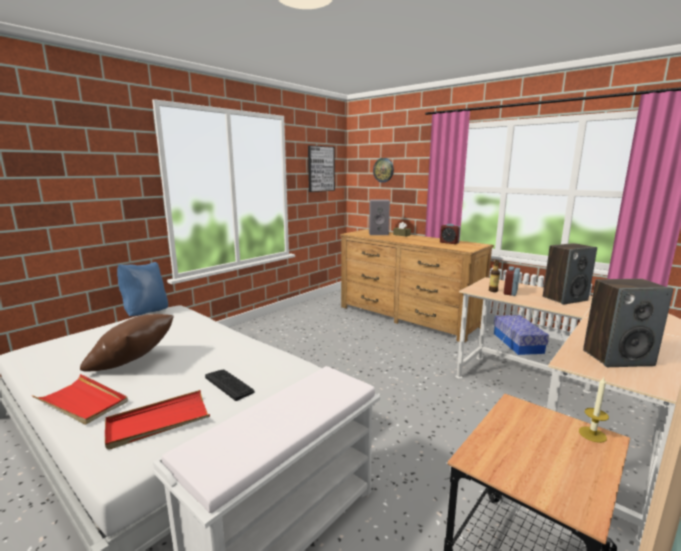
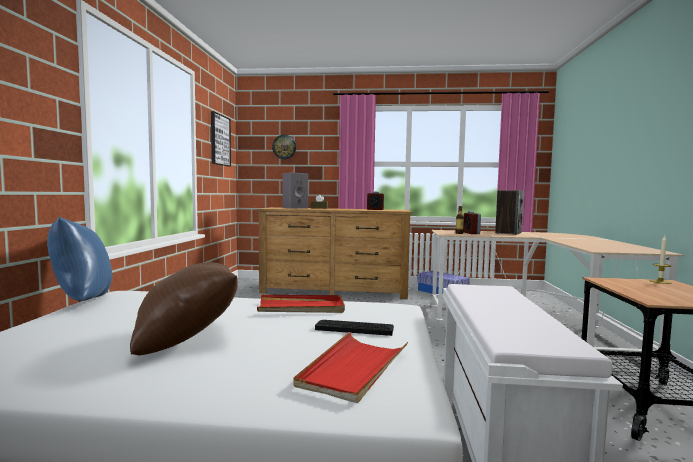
camera: 35 degrees left, 10 degrees down
red tray [32,374,128,425] -> red tray moved to [257,295,345,313]
speaker [583,279,673,367] -> none

